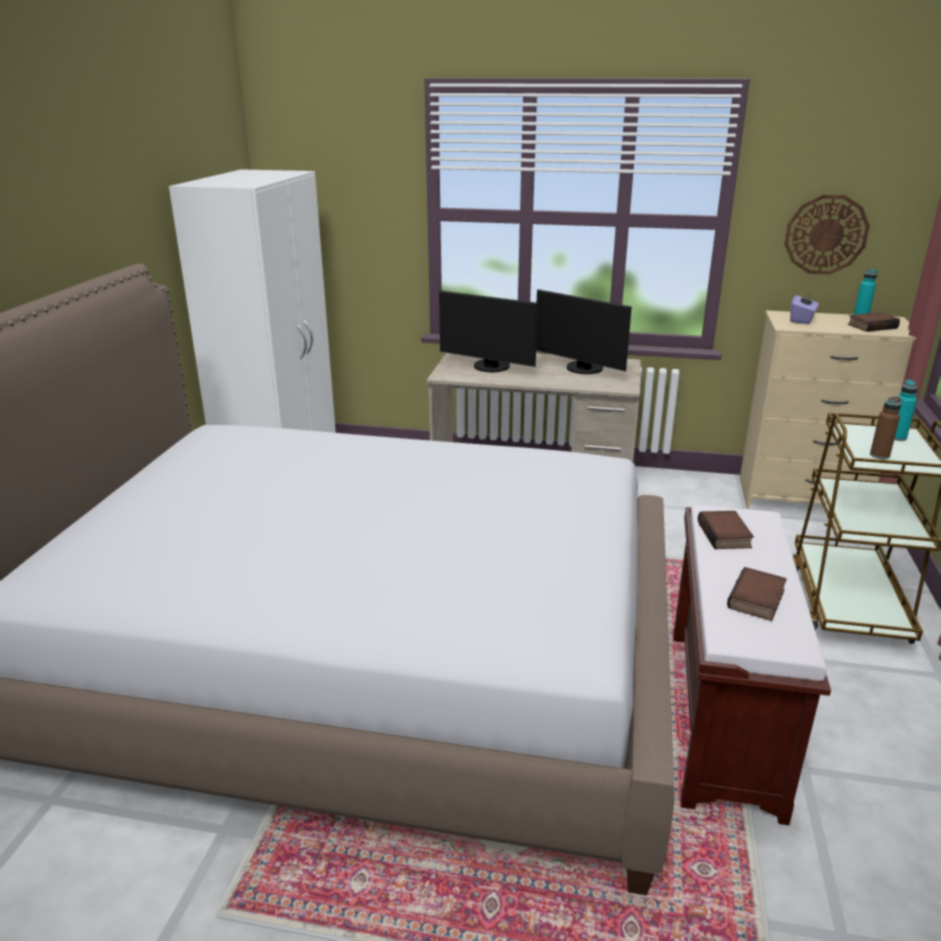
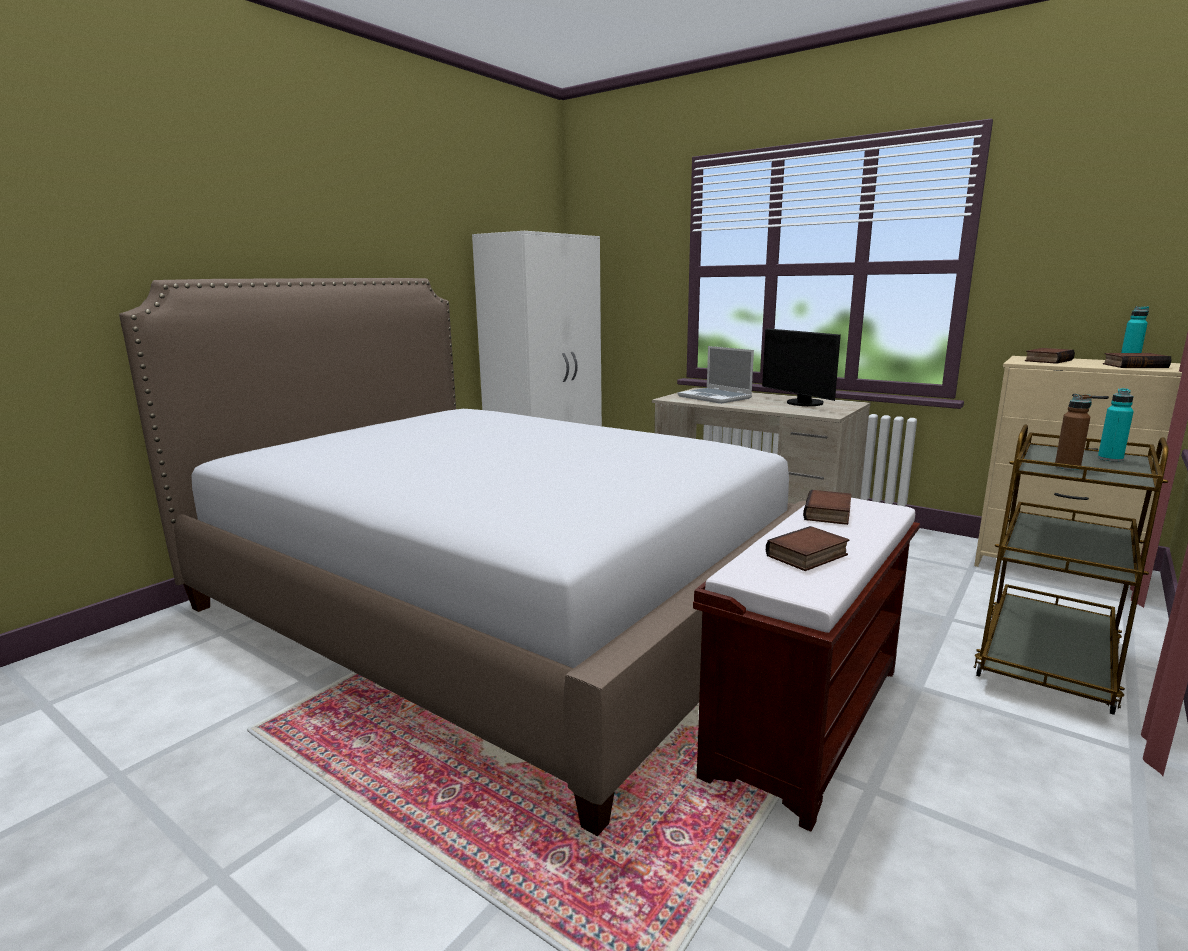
camera: 25 degrees right, 10 degrees down
monitor [439,290,538,372] -> laptop [678,346,754,404]
wall clock [784,195,870,274] -> none
purple tissue box [790,291,819,324] -> book [1025,348,1075,364]

